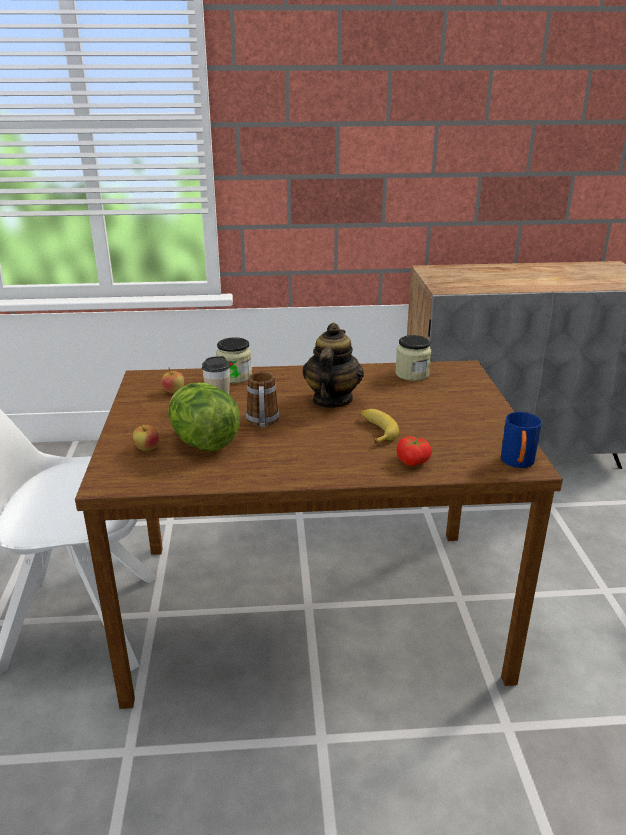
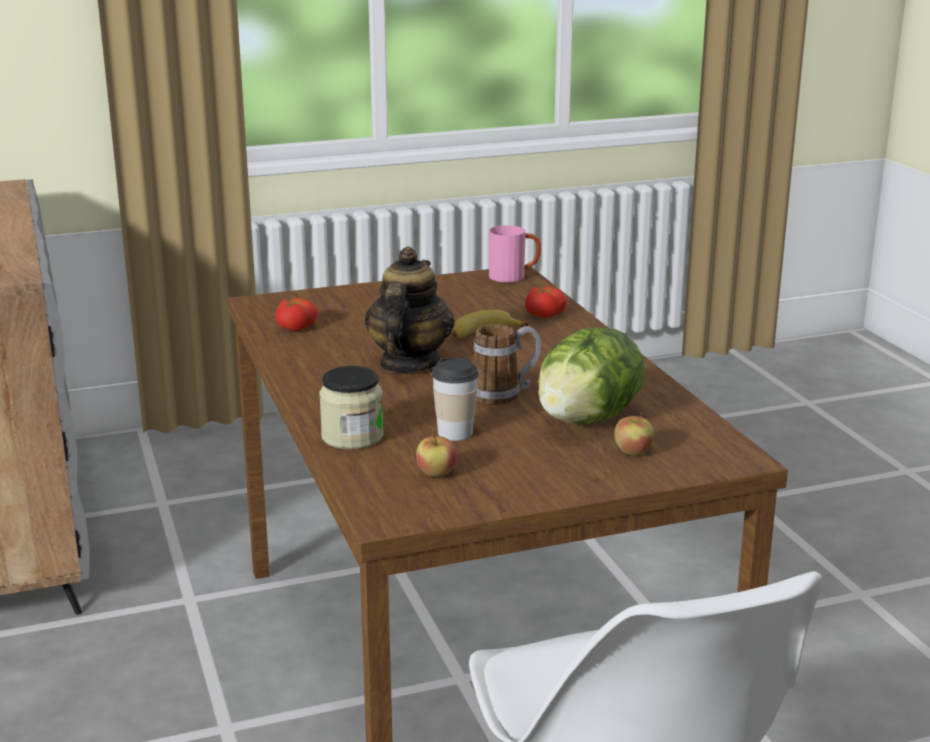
camera: 105 degrees left, 5 degrees down
teapot [303,323,364,408] -> teapot turned 105 degrees clockwise [365,247,455,373]
jar [395,335,431,381] -> tomato [275,298,318,331]
blue mug [501,412,542,468] -> pink mug [489,225,541,283]

